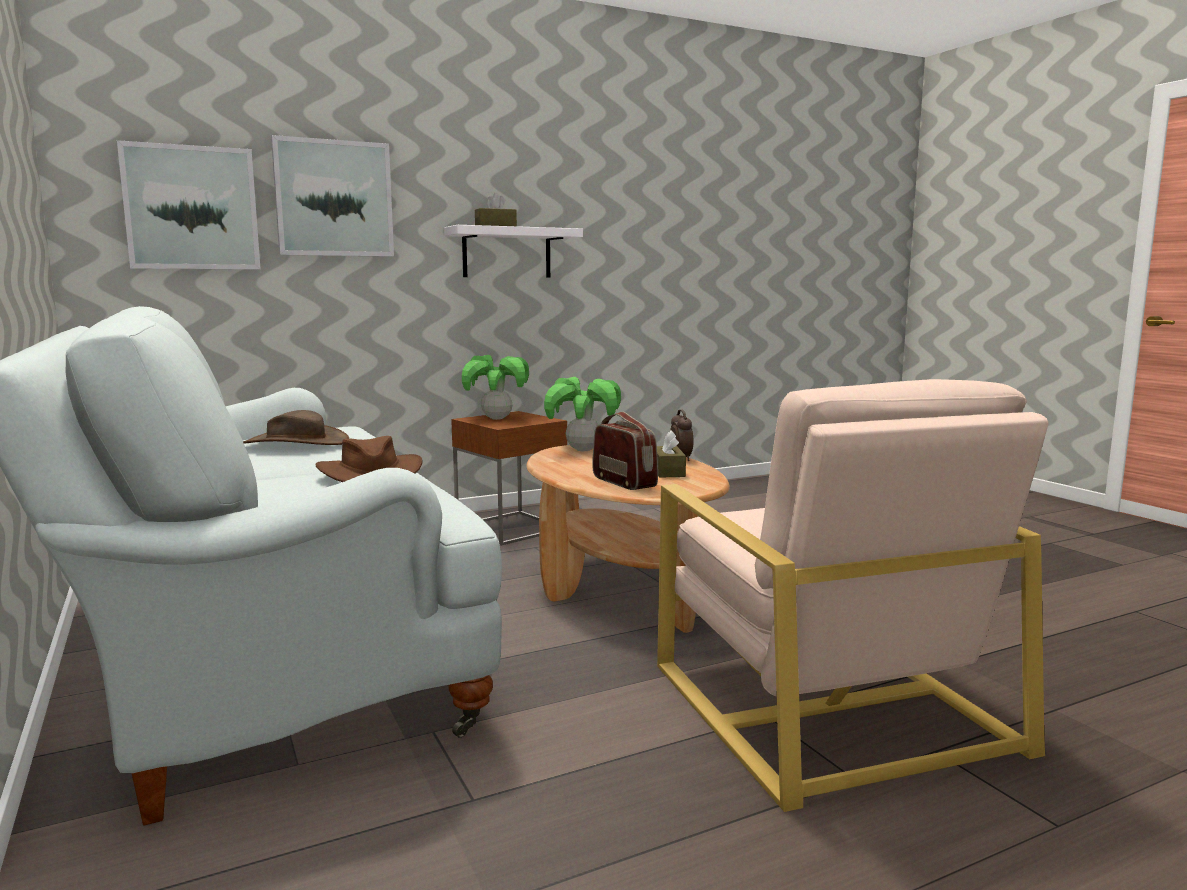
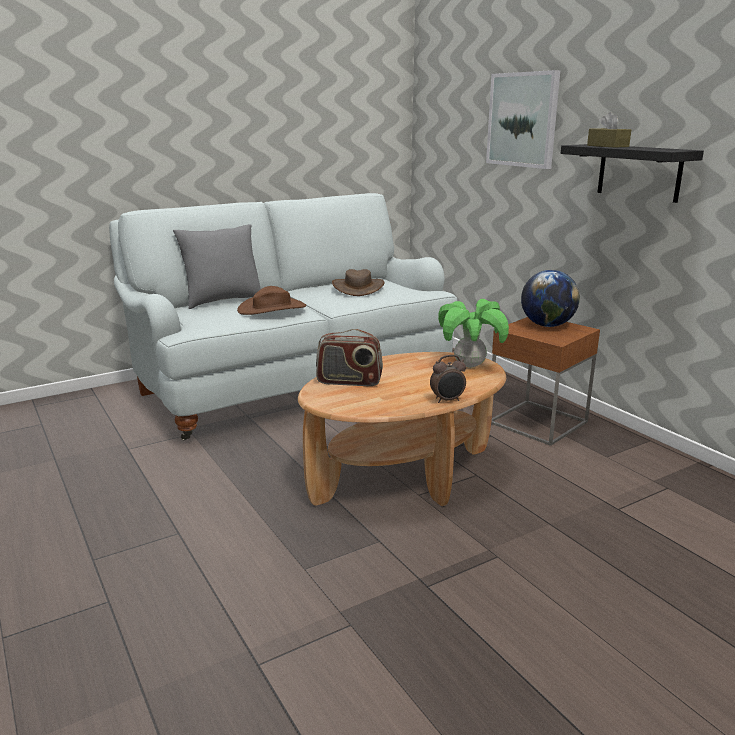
camera: 85 degrees right, 10 degrees up
picture [117,140,261,269] -> none
white shelf [444,225,583,278] -> black shelf [561,144,704,203]
potted plant [462,355,529,420] -> globe [521,270,580,327]
radio [592,412,658,490] -> radio turned 45 degrees clockwise [316,329,383,386]
beige armchair [657,379,1049,812] -> none
brown tissue box [657,431,686,477] -> none
none -> grey pillow [173,224,261,309]

